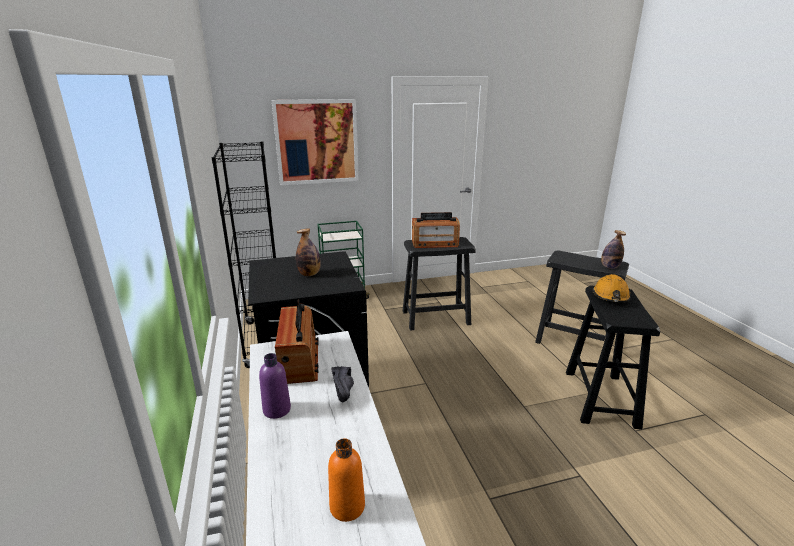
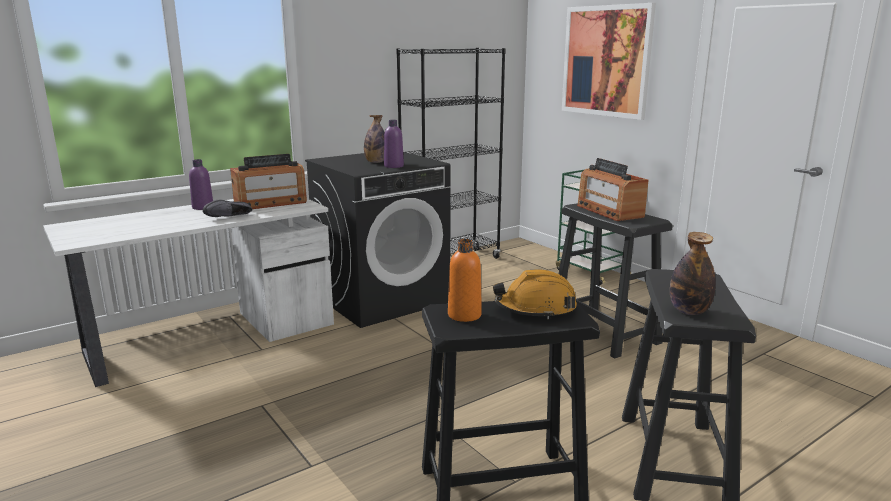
camera: 70 degrees right, 5 degrees down
orange bottle [328,438,365,522] -> orange bottle moved to [448,239,482,322]
none -> purple bottle [384,120,404,168]

